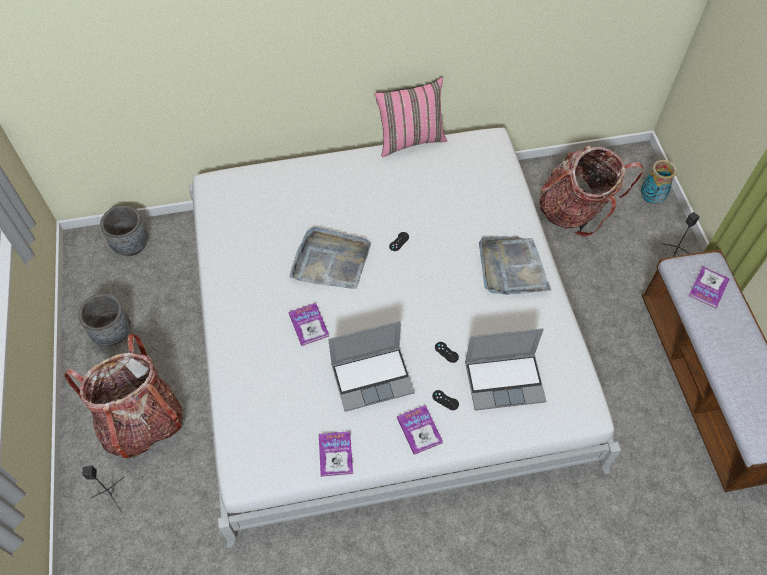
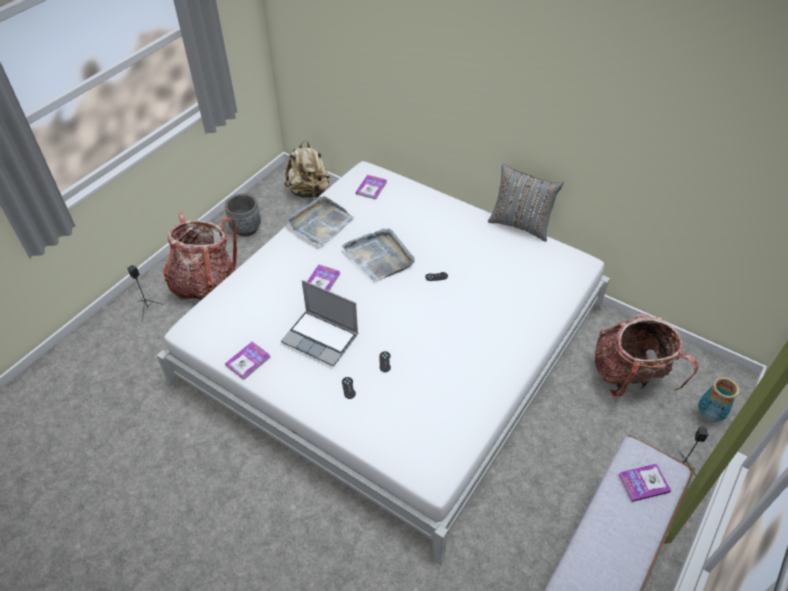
camera: 45 degrees right, 10 degrees down
grey planter [100,205,148,256] -> beige backpack [284,140,330,199]
pink pillow [374,77,447,157] -> grey pillow [488,164,563,242]
book [397,405,443,455] -> book moved to [356,175,387,199]
laptop [465,328,546,411] -> none
grey tray [479,236,551,295] -> grey tray moved to [287,196,354,245]

